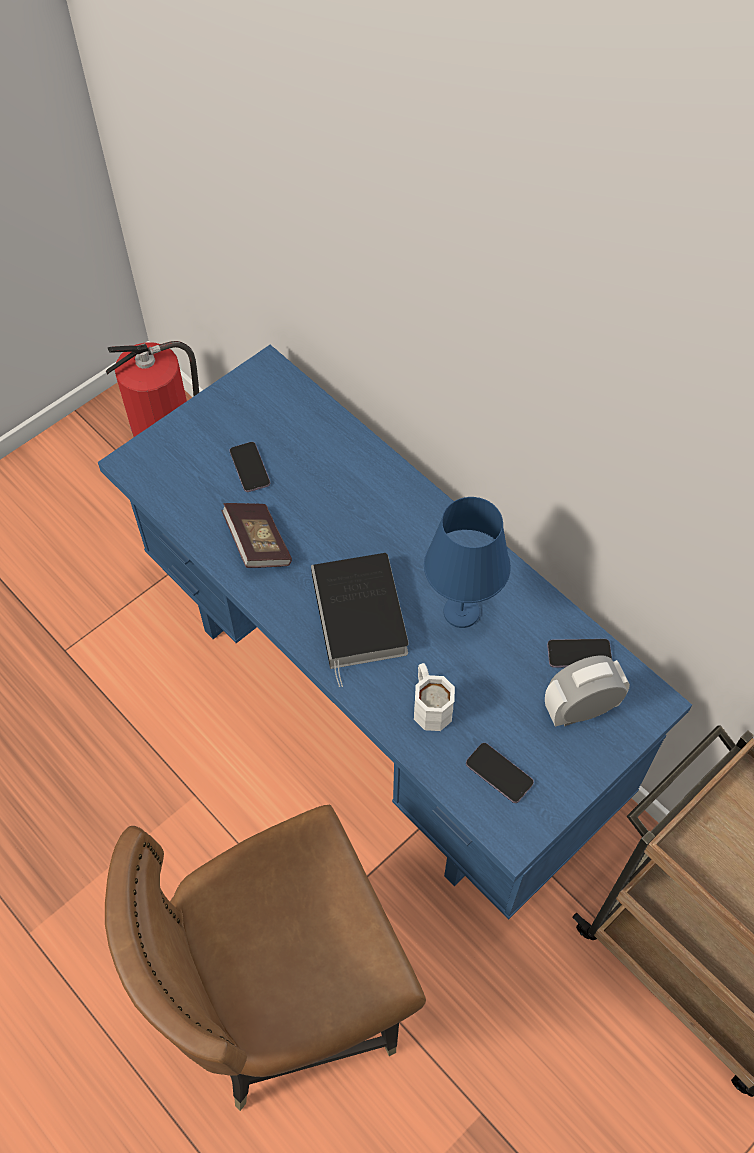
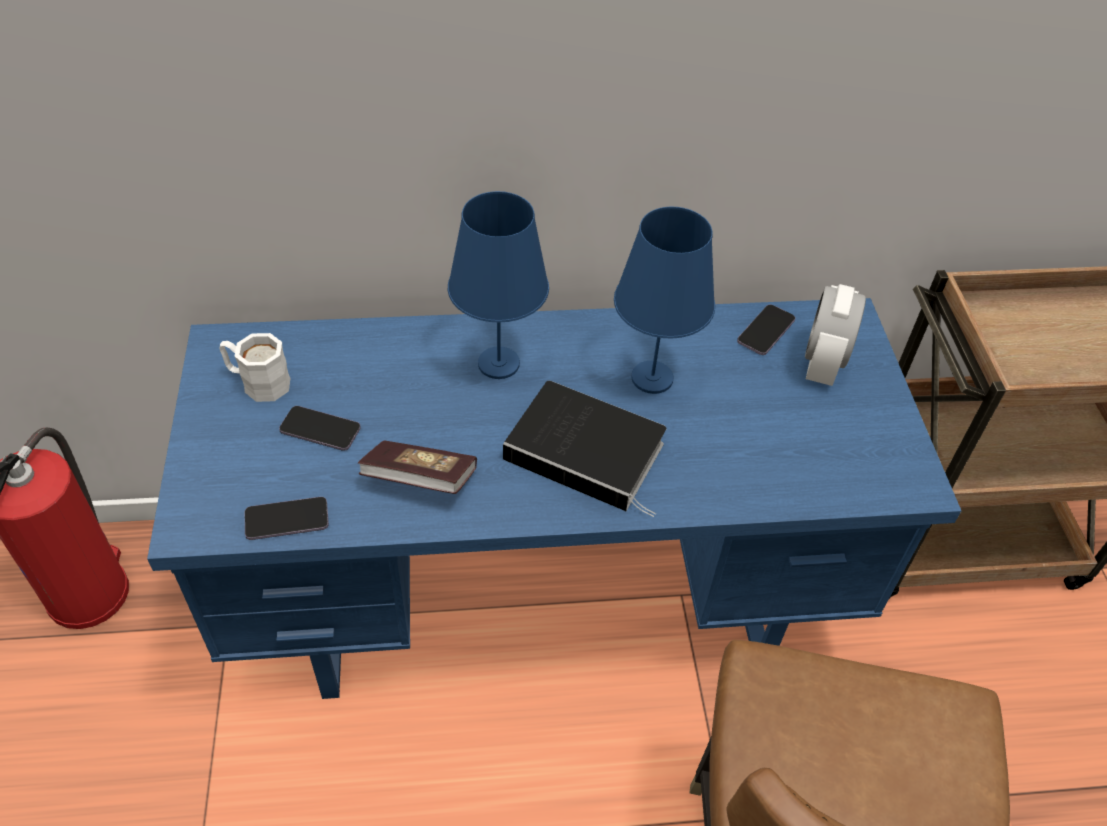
camera: 55 degrees left, 10 degrees down
white mug [414,663,455,731] -> white mug moved to [220,333,291,402]
phone [466,743,534,803] -> phone moved to [245,497,329,540]
none -> blue table lamp [448,191,549,379]

